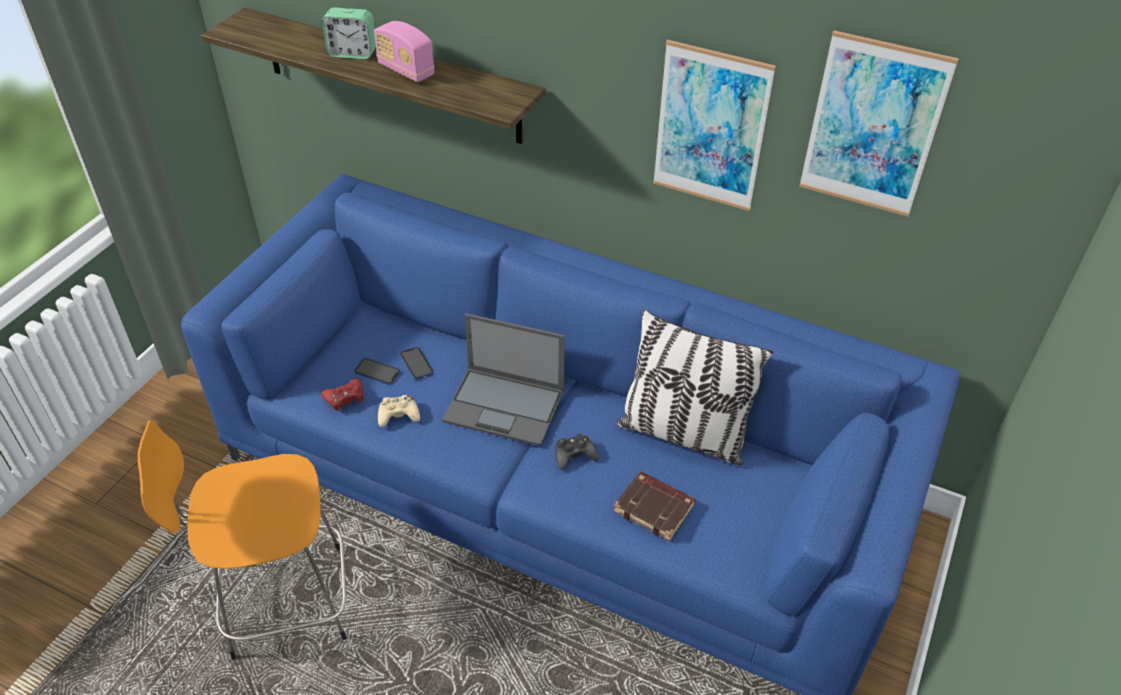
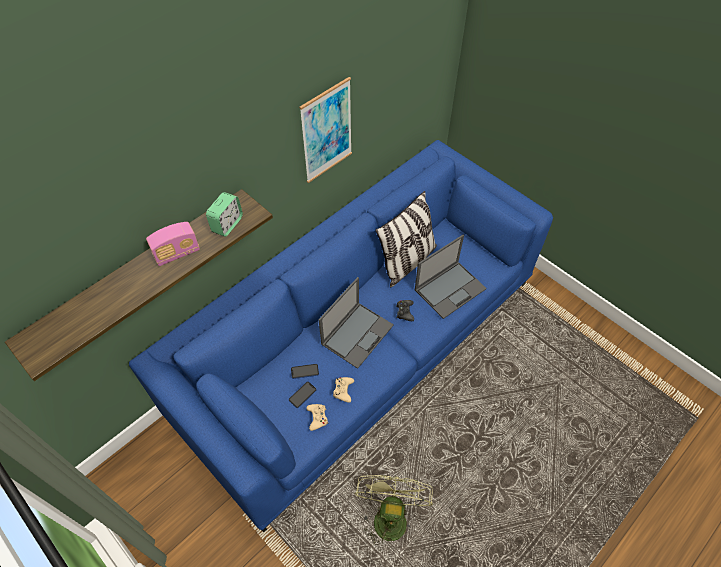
camera: 70 degrees left, 10 degrees up
orange stool [138,420,347,660] -> green fan [355,475,433,550]
alarm clock [321,7,376,60] -> alarm clock moved to [206,192,243,237]
red game controller [321,378,364,412] -> beige game controller [306,404,328,431]
brown book [614,471,696,541] -> laptop [415,235,487,319]
picture [799,30,959,217] -> none

